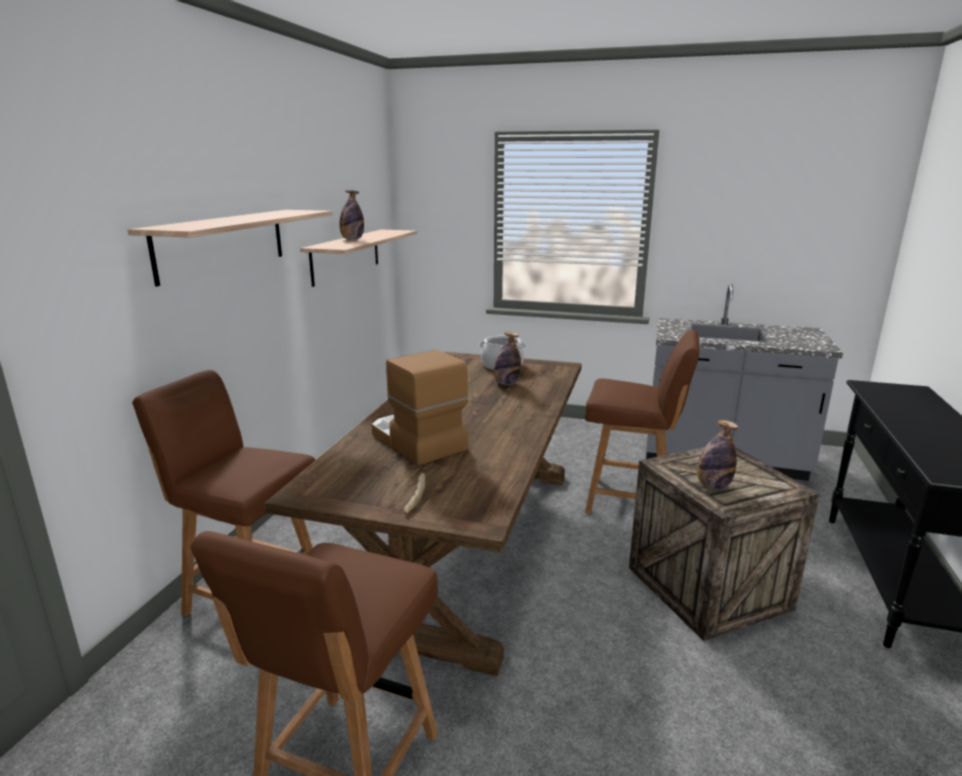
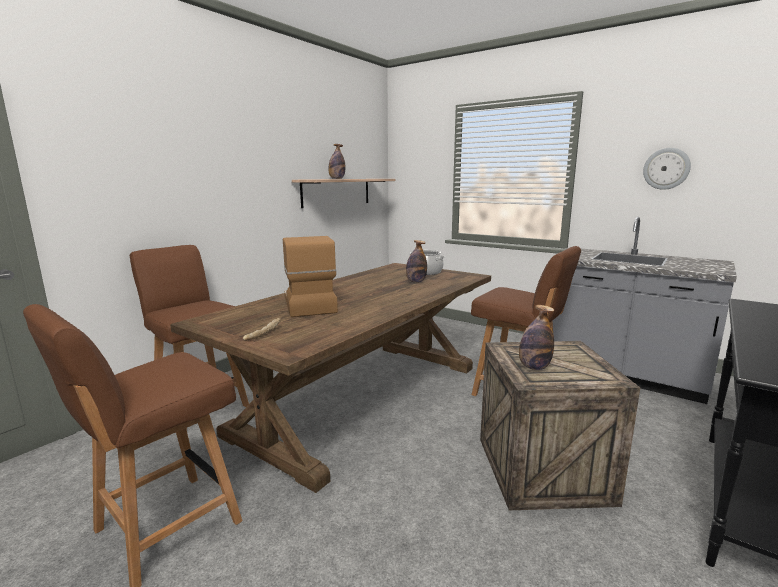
camera: 20 degrees right, 5 degrees down
shelf [128,210,333,286] -> none
none -> wall clock [643,148,691,190]

